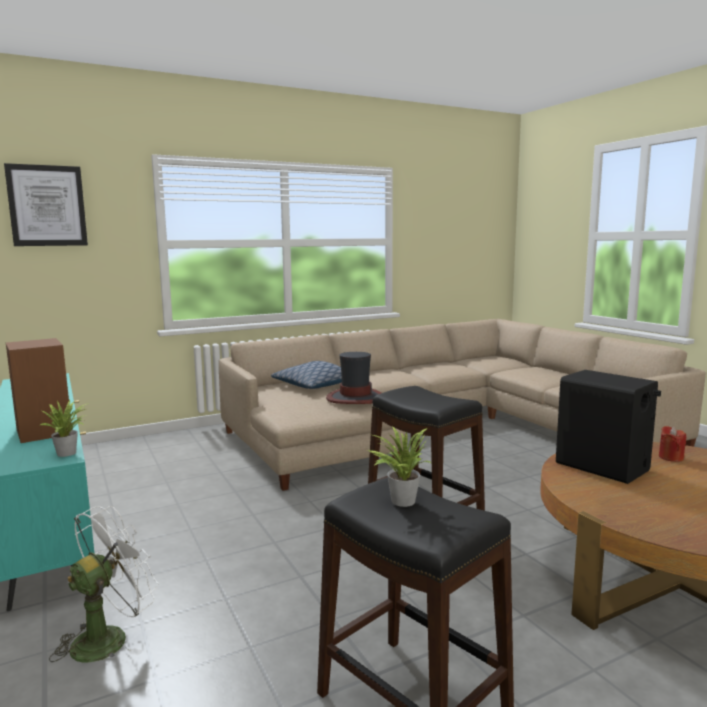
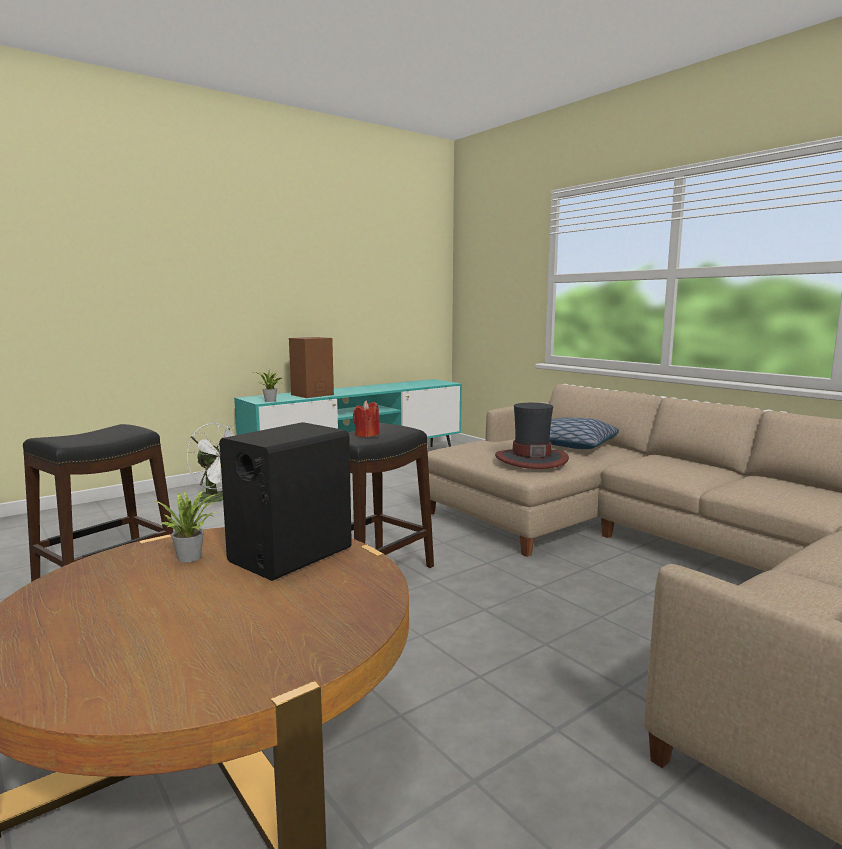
camera: 80 degrees right, 0 degrees up
picture [4,163,88,246] -> none
potted plant [367,426,431,507] -> potted plant moved to [155,490,218,562]
red candle [659,426,686,462] -> red candle moved to [353,401,379,437]

